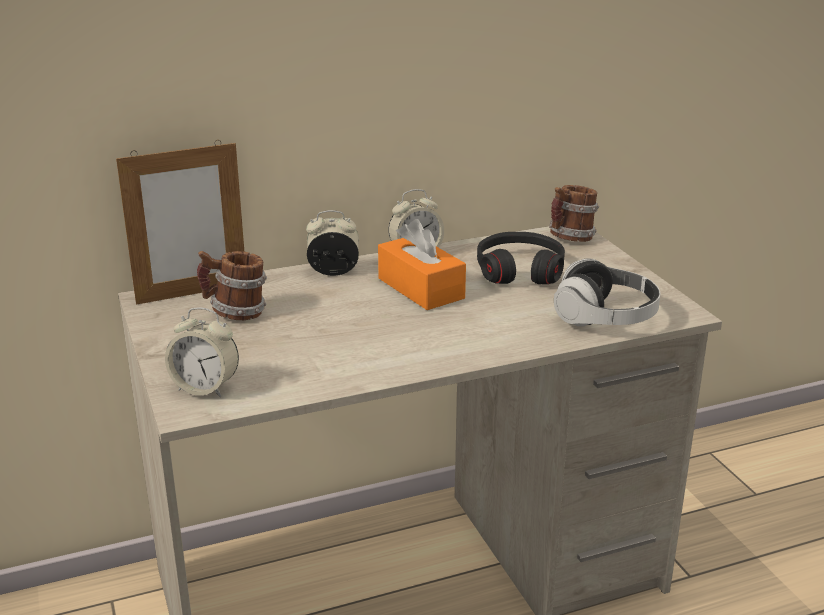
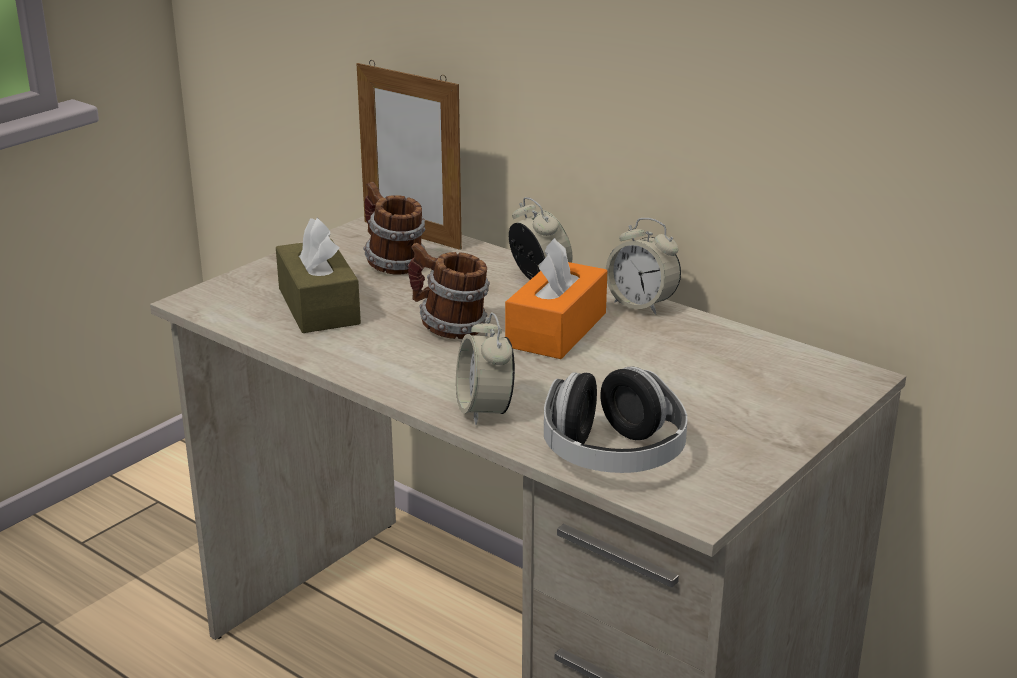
camera: 60 degrees right, 0 degrees up
alarm clock [165,307,239,397] -> alarm clock moved to [456,312,515,425]
black headphones [477,232,565,284] -> none
mug [549,185,599,242] -> mug moved to [408,243,490,339]
none -> brown tissue box [276,218,361,333]

